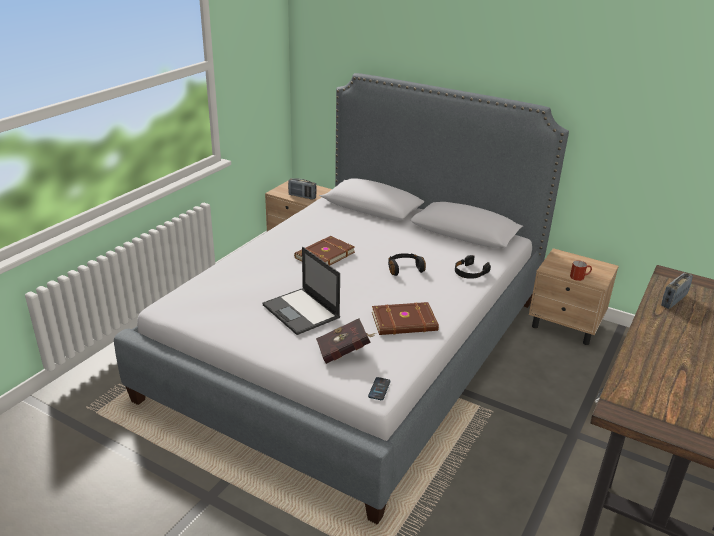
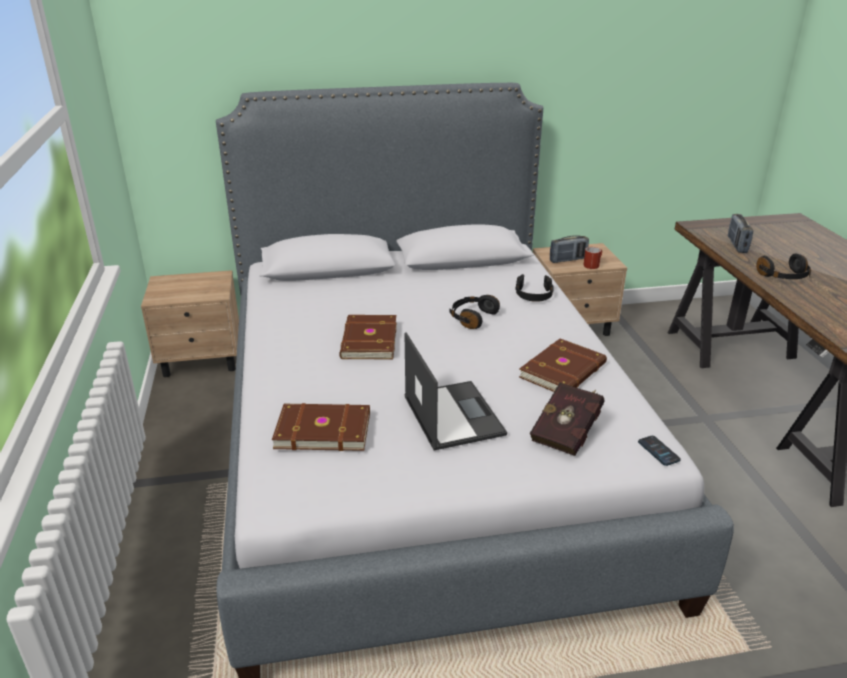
camera: 40 degrees left, 0 degrees up
laptop [262,247,340,335] -> laptop turned 120 degrees counterclockwise [405,332,507,450]
radio [288,178,317,200] -> radio moved to [550,235,589,263]
none -> brown book [272,403,370,451]
none -> black headphones [756,253,811,279]

